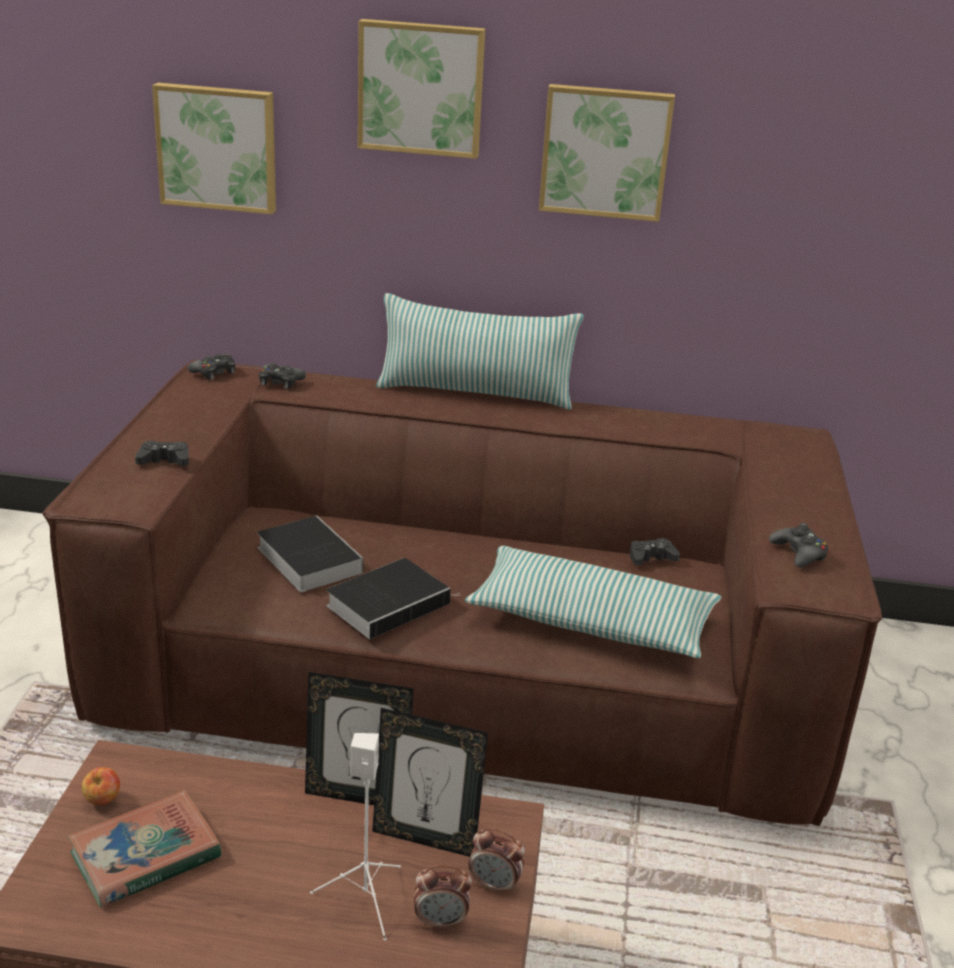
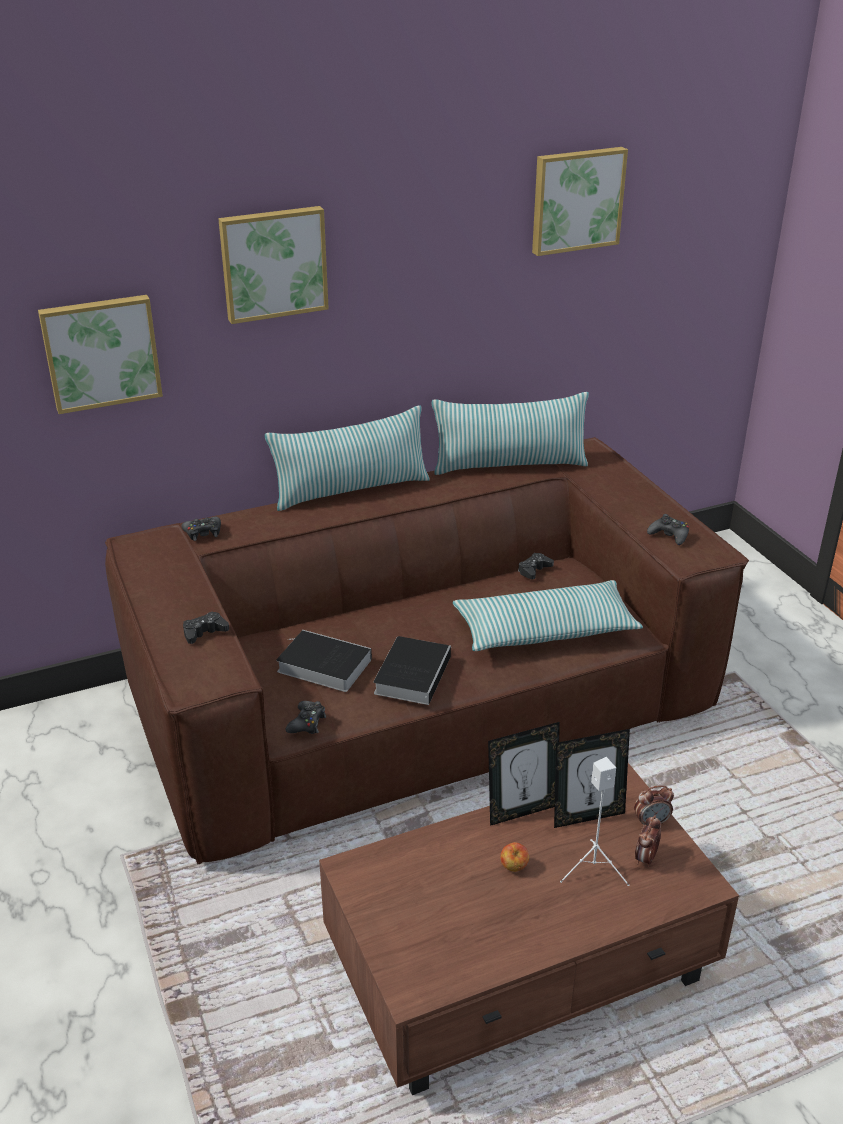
camera: 30 degrees left, 5 degrees up
book [68,790,221,908] -> none
apple [81,767,120,805] -> apple moved to [500,842,529,872]
black game controller [187,354,235,380] -> black game controller moved to [285,701,326,734]
alarm clock [414,865,472,928] -> alarm clock turned 150 degrees clockwise [635,815,661,867]
picture [539,84,675,222] -> picture moved to [532,147,628,256]
none -> pillow [432,392,589,475]

